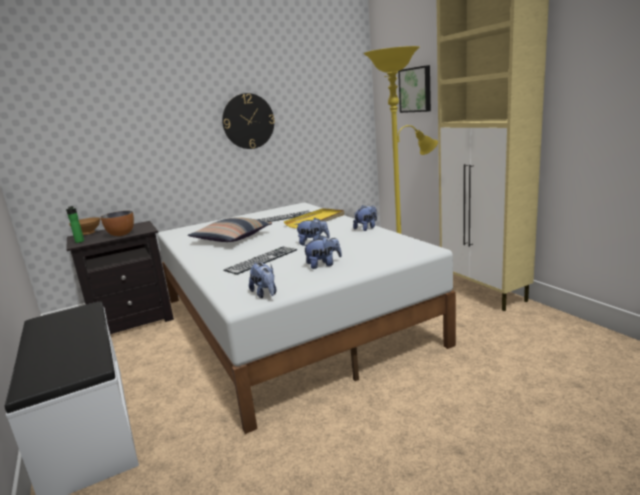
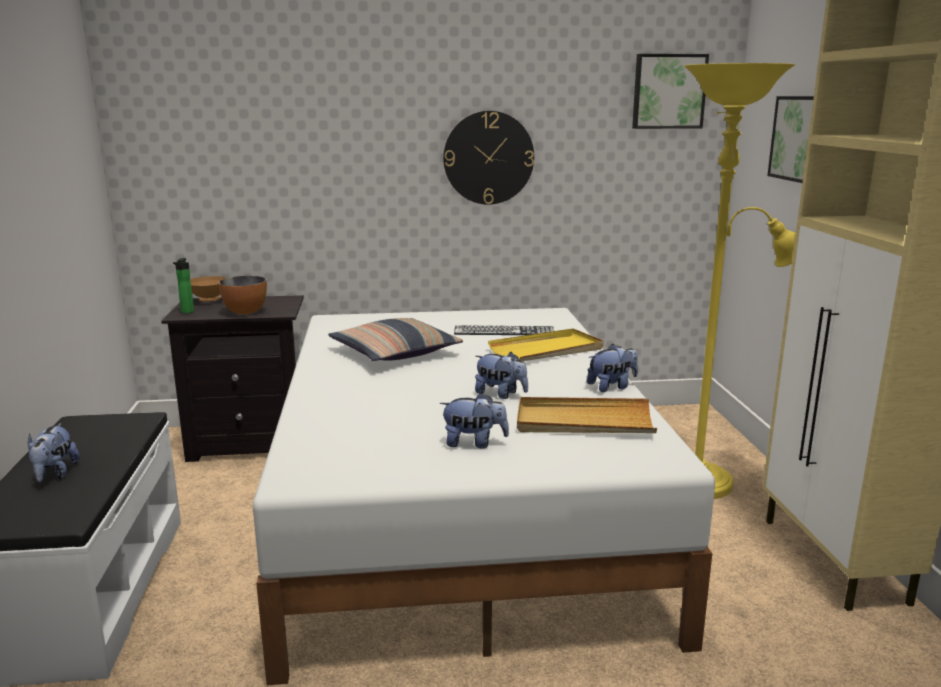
camera: 20 degrees right, 0 degrees up
keyboard [223,246,297,275] -> none
plush toy [249,263,276,298] -> plush toy moved to [28,423,80,482]
none -> beige tray [517,397,657,433]
none -> picture [632,54,709,129]

